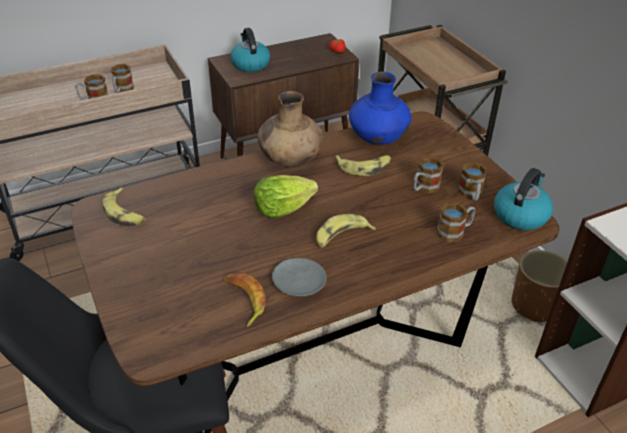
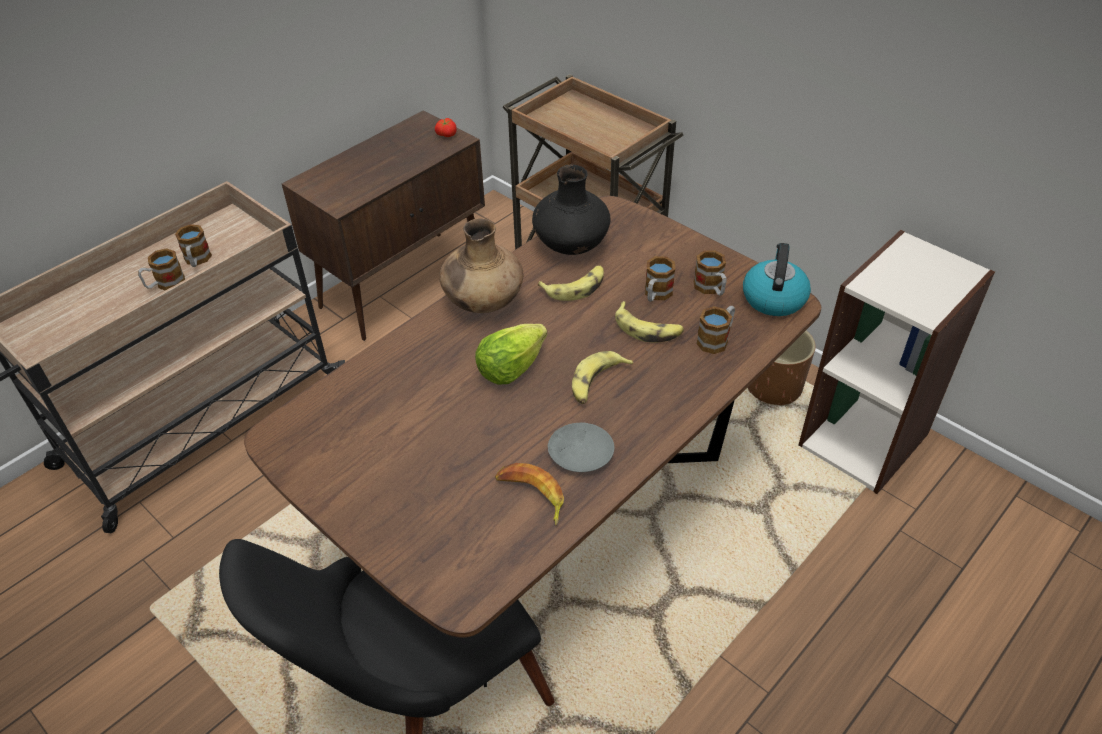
camera: 20 degrees left, 5 degrees up
banana [102,188,146,226] -> banana moved to [615,301,684,343]
kettle [230,28,270,72] -> none
blue vase [349,71,412,145] -> black vase [532,165,611,255]

